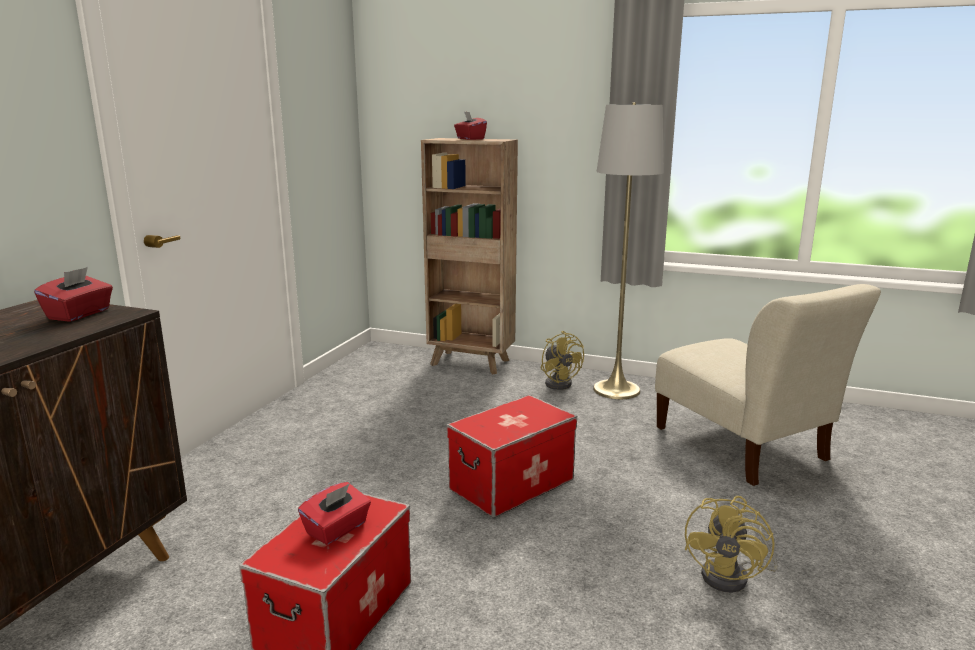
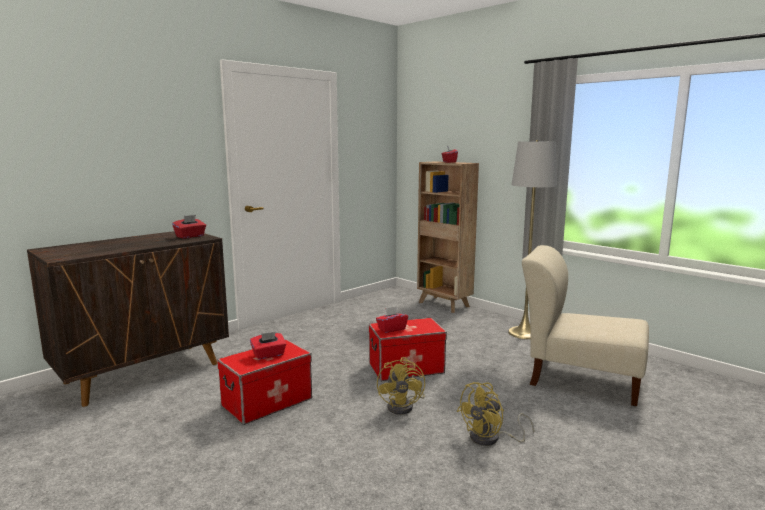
camera: 25 degrees right, 5 degrees down
yellow fan [541,331,584,390] -> yellow fan moved to [377,357,425,415]
beige chair [655,284,881,486] -> beige chair turned 120 degrees clockwise [522,245,649,406]
none -> red tissue box [376,307,408,333]

